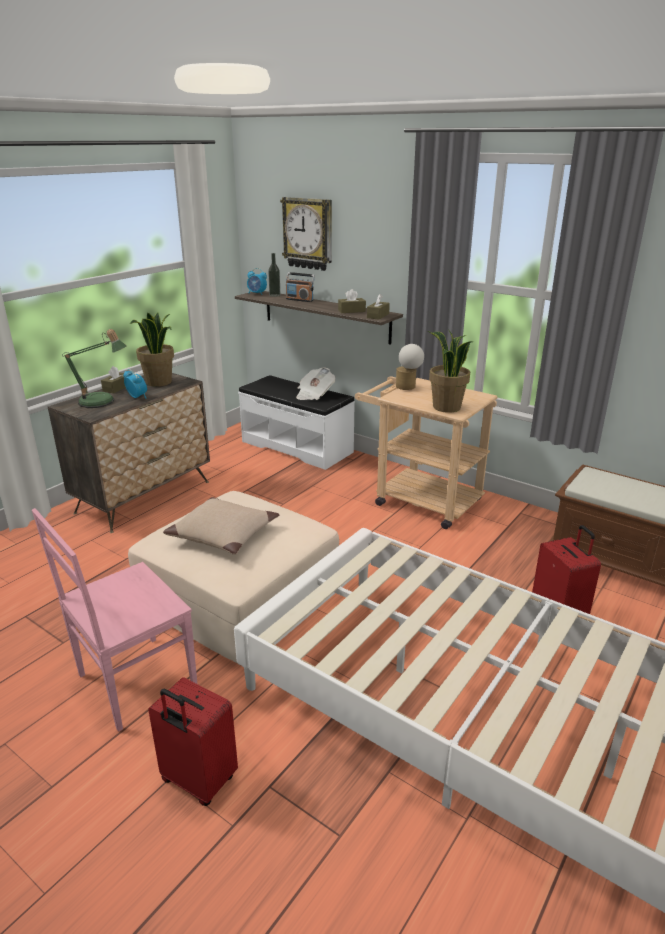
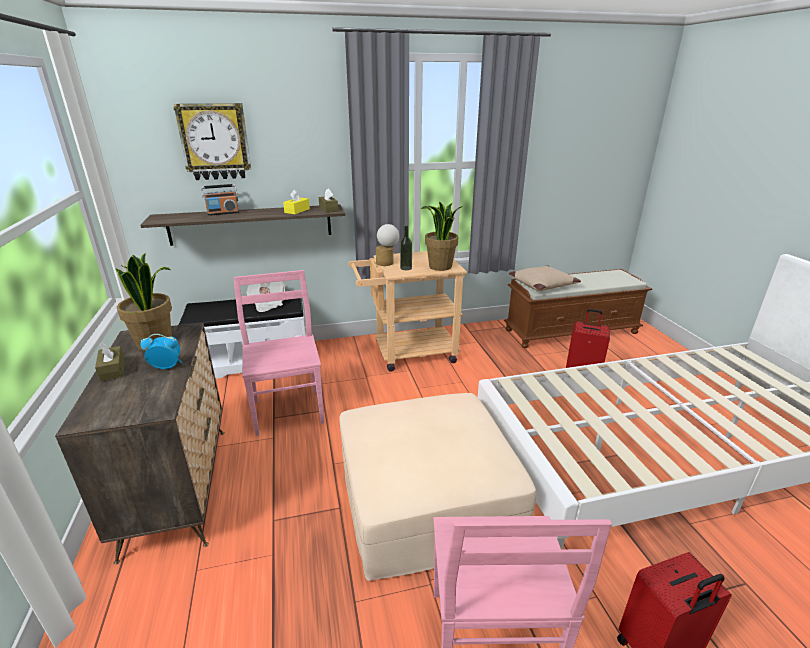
camera: 50 degrees left, 0 degrees up
table lamp [63,329,127,408] -> none
beige pillow [163,497,279,555] -> beige pillow moved to [509,265,581,291]
alarm clock [247,268,267,295] -> none
bottle [268,253,281,297] -> bottle moved to [400,225,412,270]
brown tissue box [338,289,366,313] -> yellow tissue box [283,190,310,214]
none -> pink chair [233,270,324,436]

